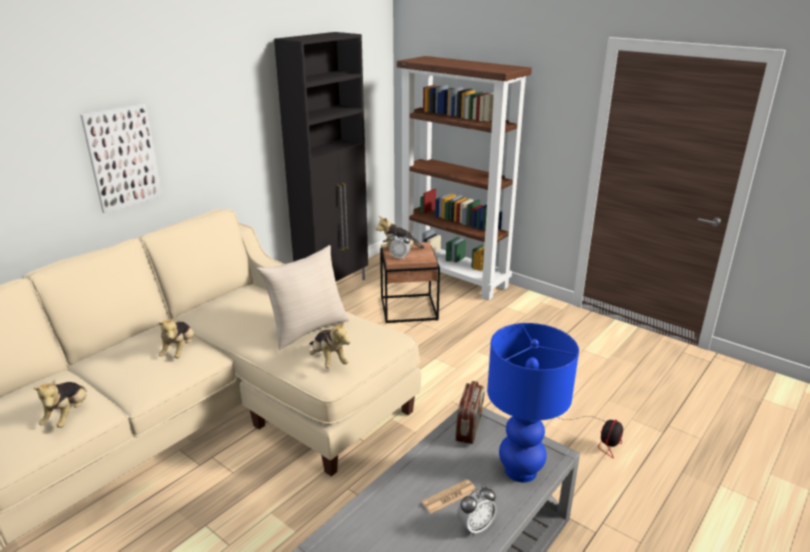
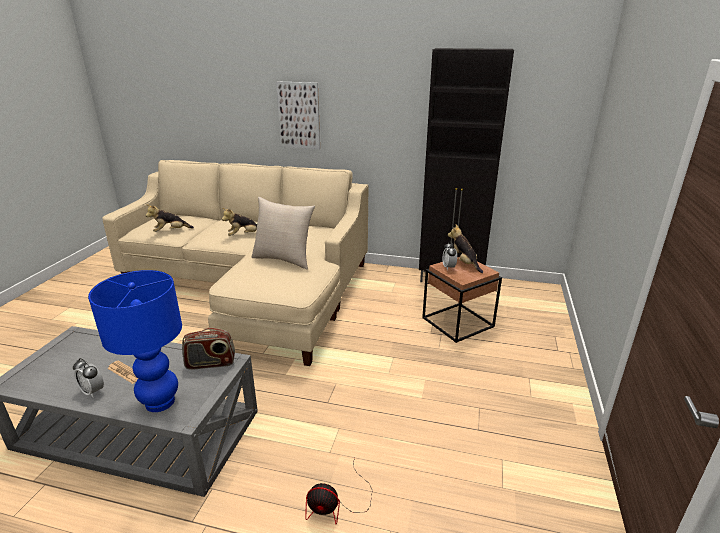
camera: 65 degrees right, 0 degrees up
plush toy [309,320,350,368] -> none
brown bookcase [397,56,532,300] -> none

